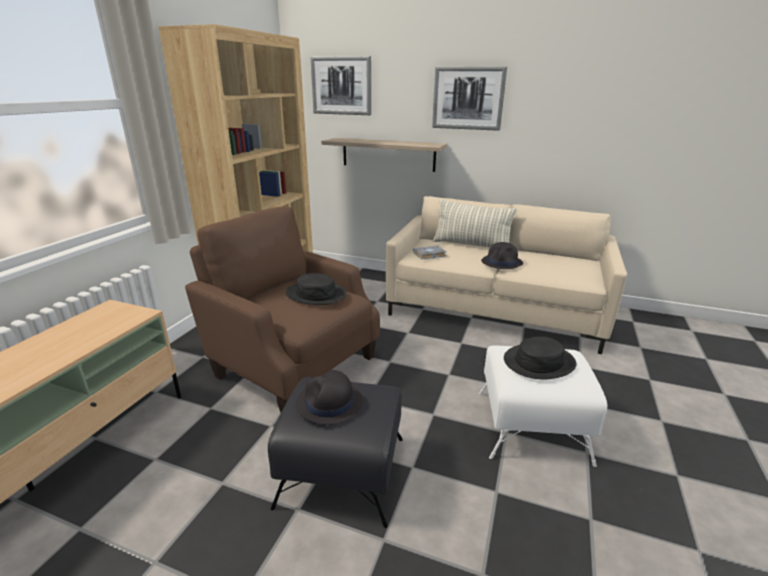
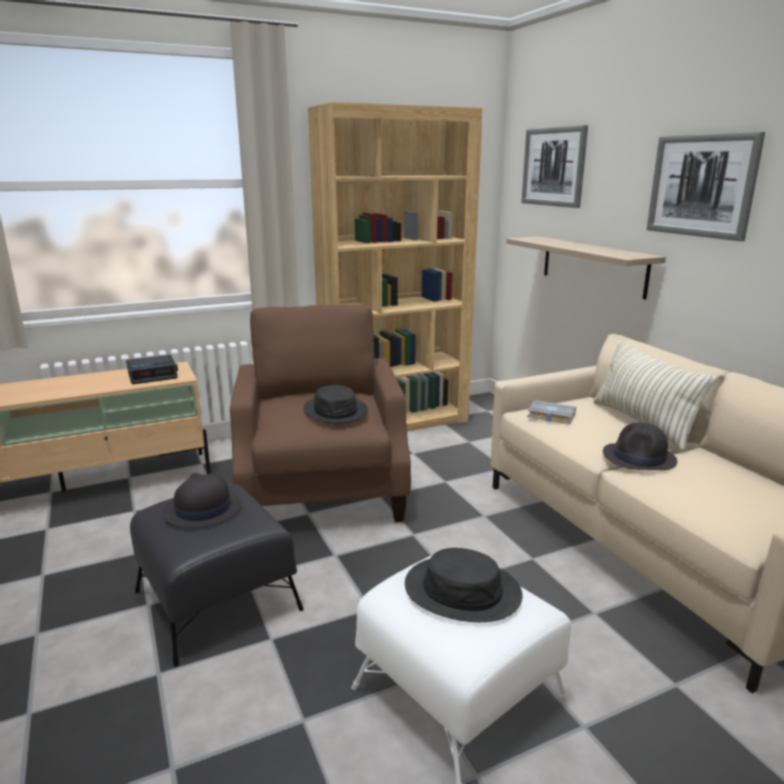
camera: 45 degrees right, 5 degrees down
none -> alarm clock [126,355,178,384]

